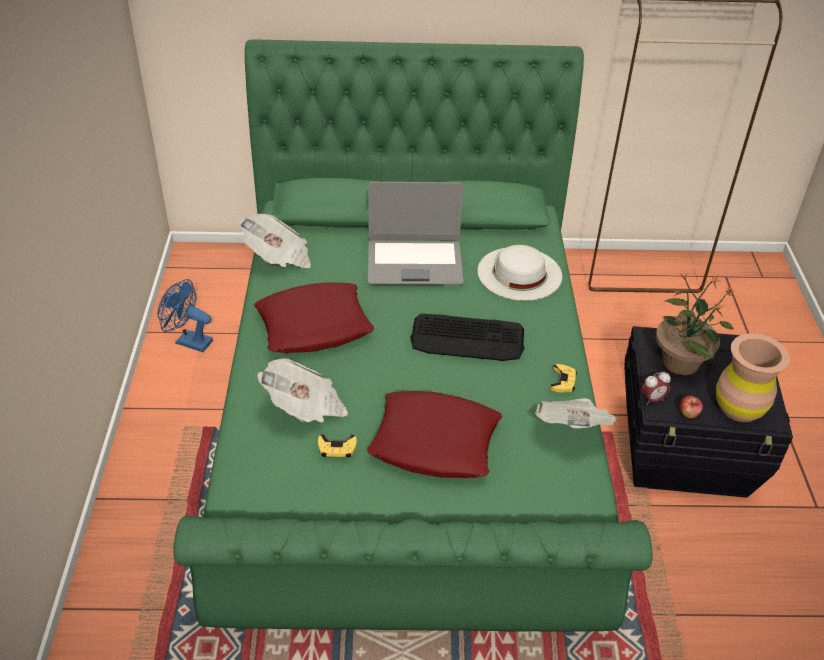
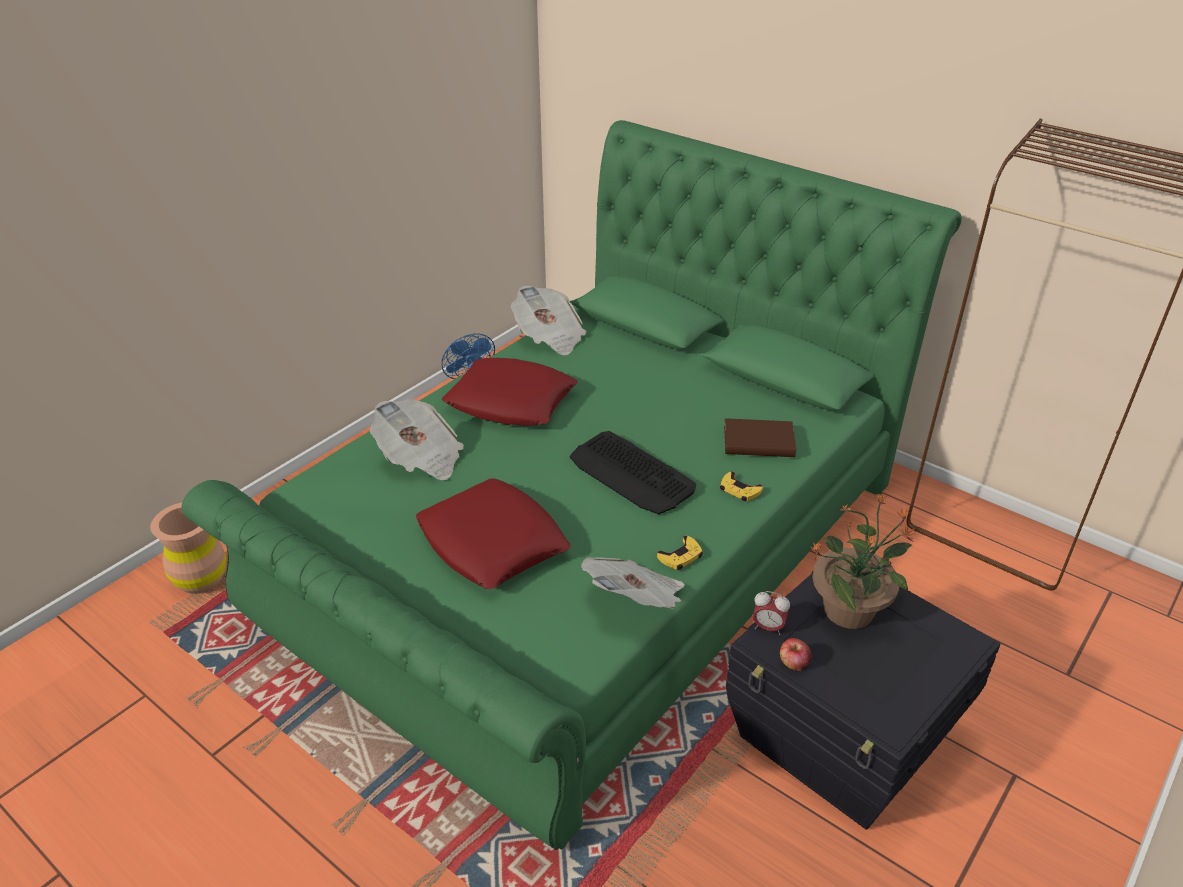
camera: 40 degrees right, 5 degrees down
yellow game controller [318,434,357,457] -> yellow game controller moved to [720,471,763,501]
laptop [368,182,463,285] -> none
white hat [477,245,562,301] -> brown book [724,418,796,457]
brown vase [716,333,790,422] -> brown vase moved to [150,503,226,594]

